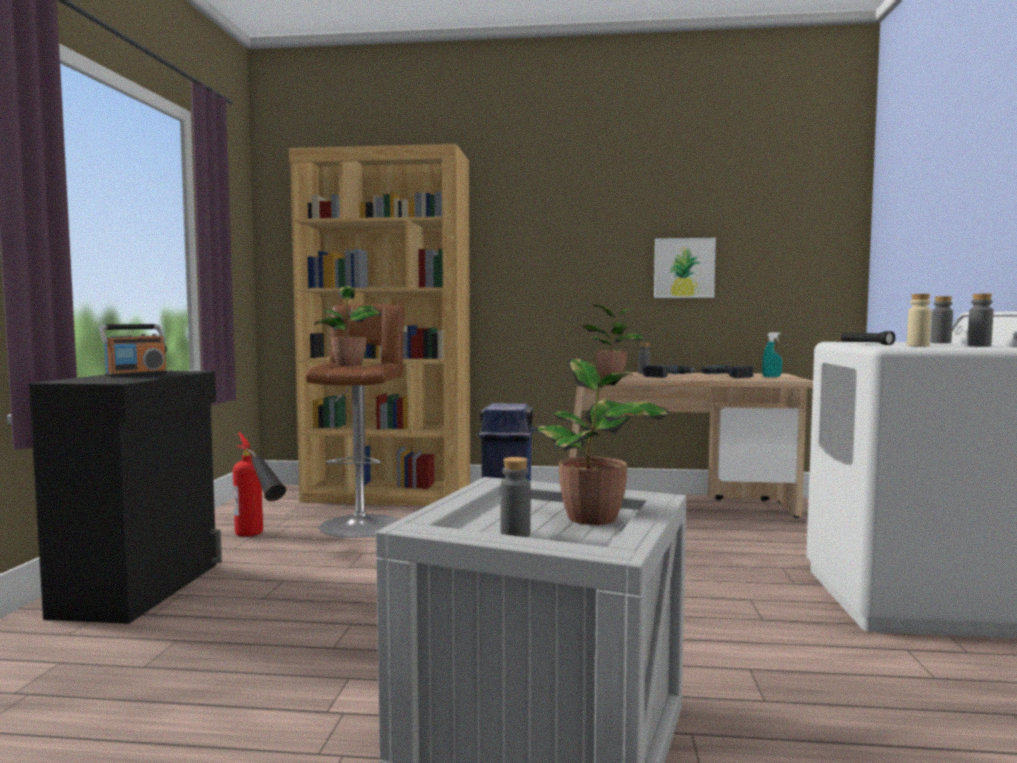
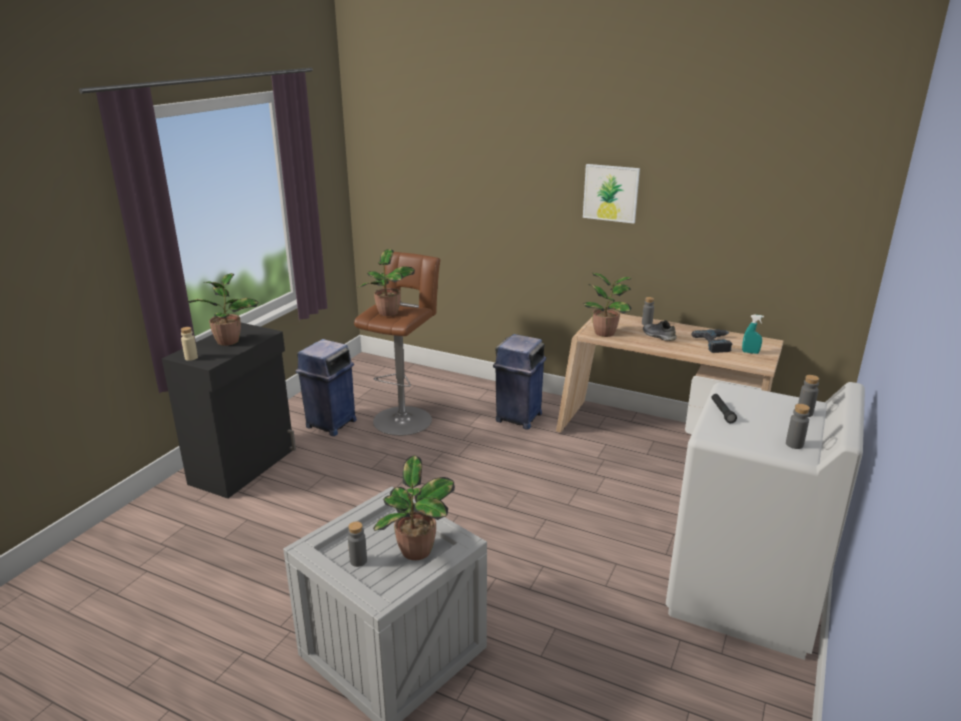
camera: 20 degrees right, 20 degrees up
radio [99,324,167,377] -> potted plant [186,273,259,346]
fire extinguisher [233,432,286,537] -> blue trash can [296,339,357,436]
brown bookcase [289,144,470,506] -> none
power drill [643,365,696,378] -> grey shoe [643,320,677,341]
picture [654,238,716,298] -> picture moved to [583,164,640,224]
beige bottle [907,294,932,346] -> beige bottle moved to [181,327,198,361]

